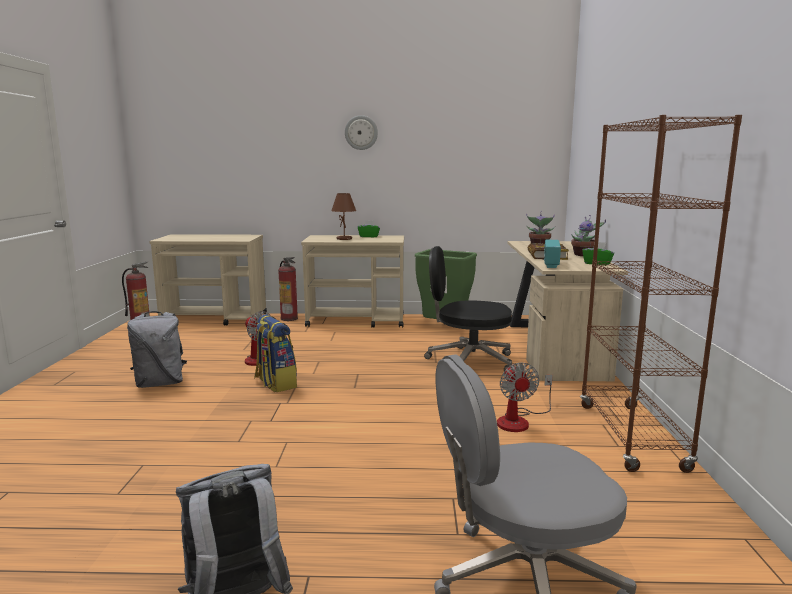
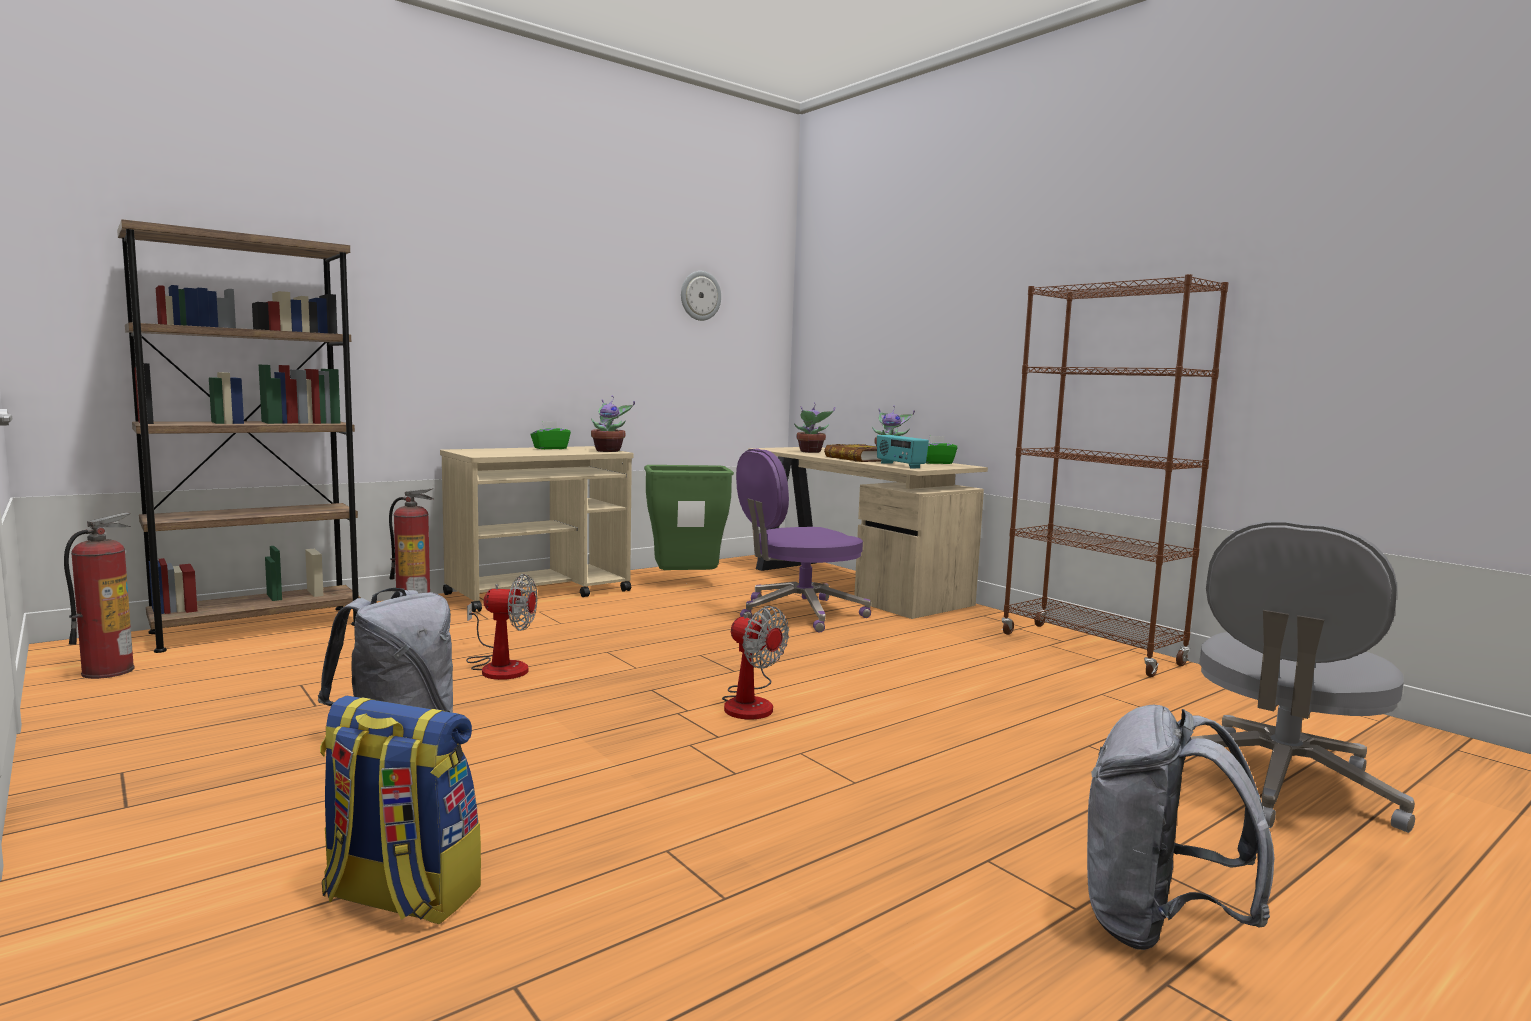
camera: 40 degrees left, 5 degrees down
beige cart [149,234,267,326] -> brown bookcase [117,219,361,653]
backpack [254,314,297,392] -> backpack moved to [320,696,481,925]
brown table lamp [331,193,356,240] -> none
wall clock [345,115,378,150] -> wall clock moved to [681,271,721,321]
black office chair [424,246,512,371] -> purple office chair [736,448,871,633]
fan [497,362,553,432] -> fan moved to [722,606,789,720]
none -> potted plant [591,396,635,452]

